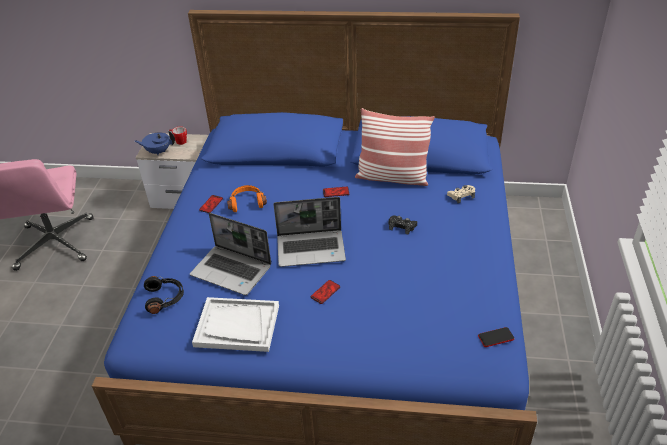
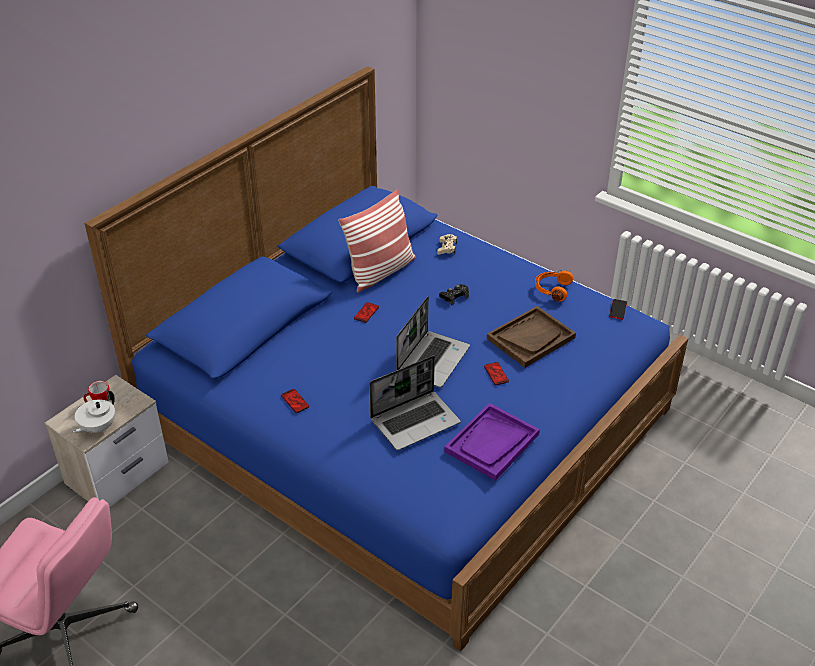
camera: 60 degrees left, 0 degrees up
blue teapot [135,131,175,156] -> white teapot [73,390,115,434]
black headphones [144,276,184,314] -> none
white tray [192,297,279,352] -> purple tray [444,403,540,481]
orange headphones [227,185,267,212] -> orange headphones moved to [535,270,573,302]
none -> brown tray [487,306,576,368]

